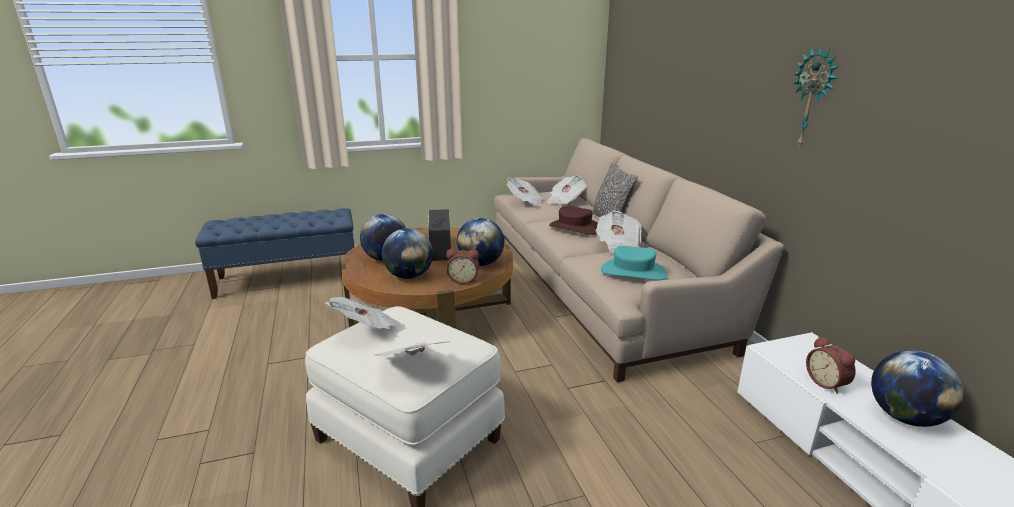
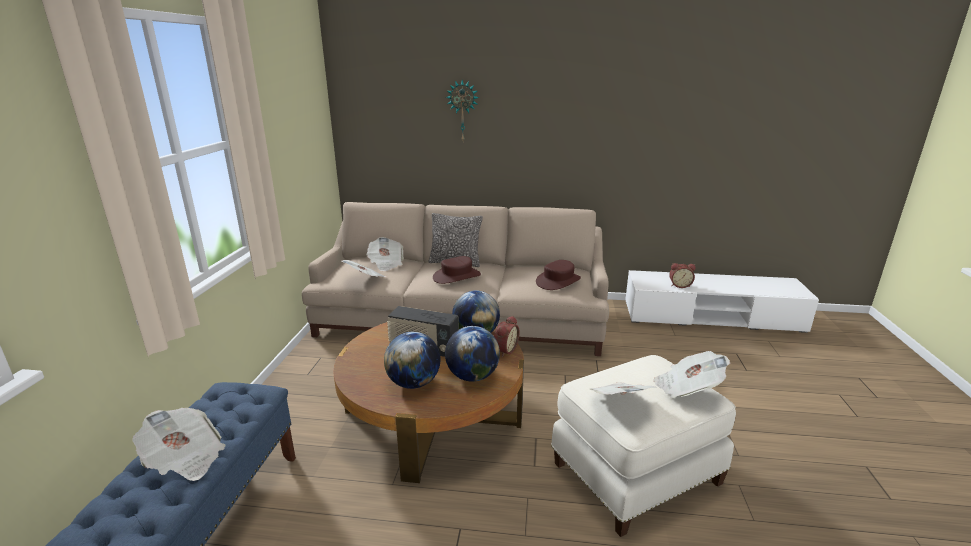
camera: 65 degrees left, 0 degrees up
newspaper [595,211,642,254] -> newspaper moved to [132,408,226,481]
turquoise hat [601,246,667,280] -> brown hat [536,260,581,290]
wall clock [793,45,839,148] -> wall clock moved to [446,80,479,141]
globe [871,350,964,427] -> none

